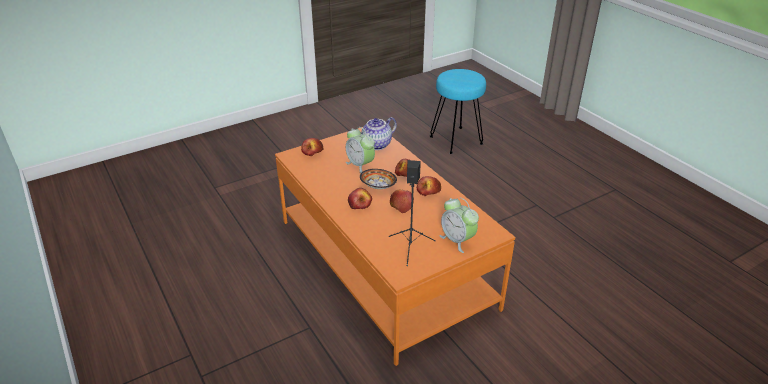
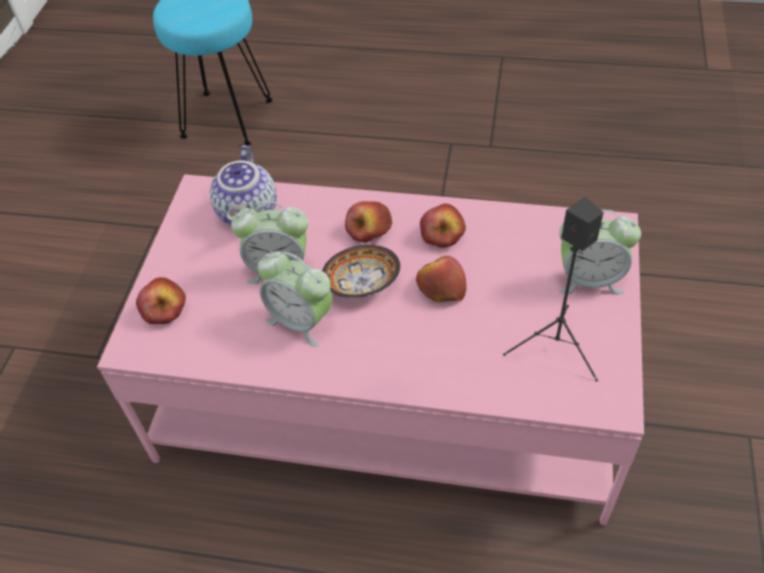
camera: 45 degrees left, 15 degrees up
orange coffee table [275,127,515,366] -> pink coffee table [97,174,644,525]
apple [348,188,372,209] -> none
none -> alarm clock [258,251,333,347]

